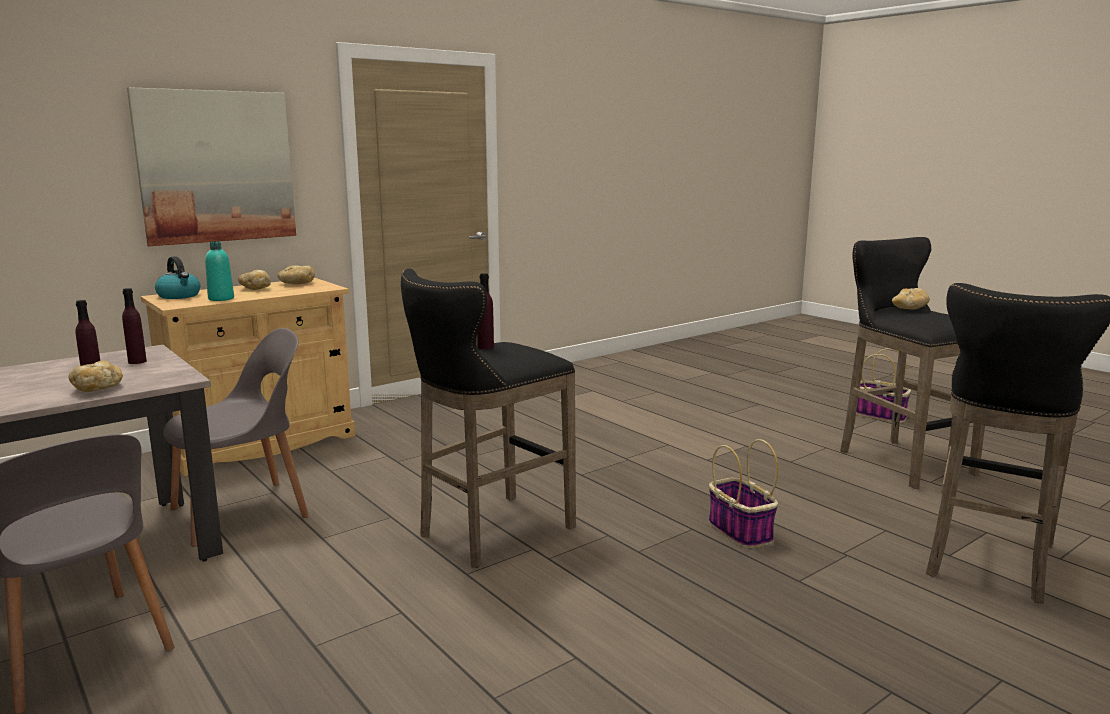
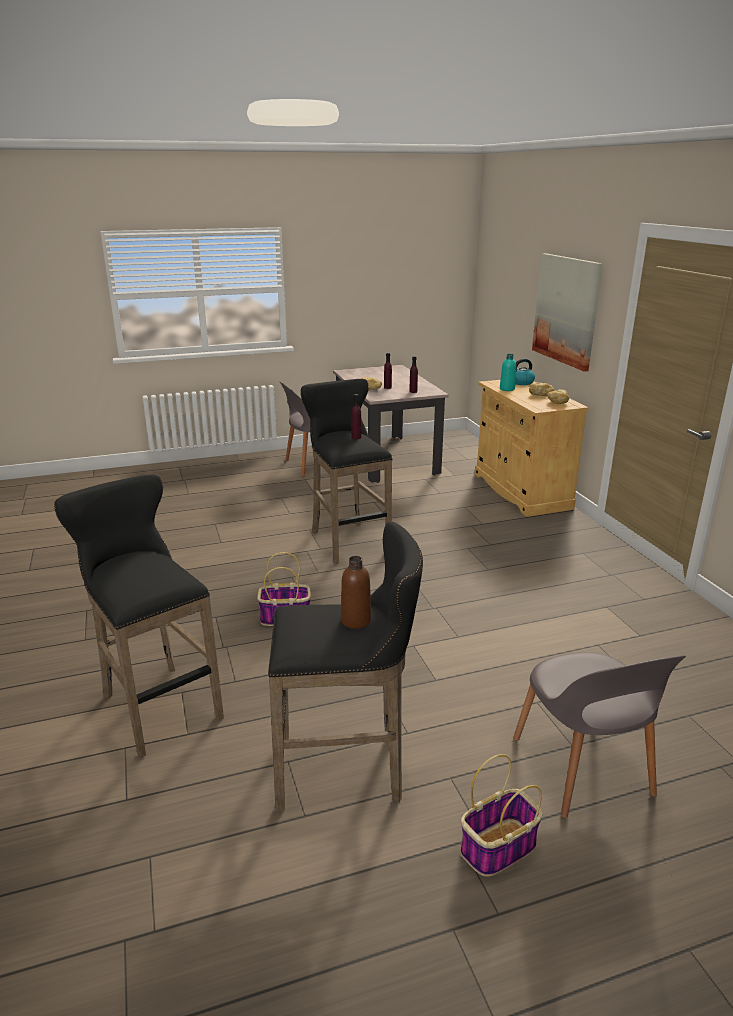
camera: 110 degrees right, 10 degrees up
grey chair [164,328,309,546] -> grey chair moved to [513,652,686,818]
bread [892,288,930,310] -> brown bottle [341,556,371,629]

